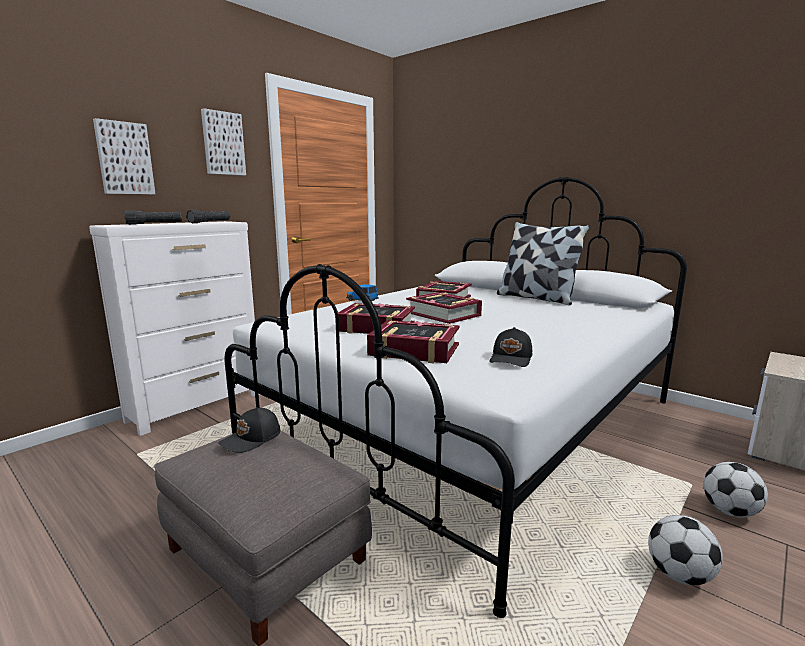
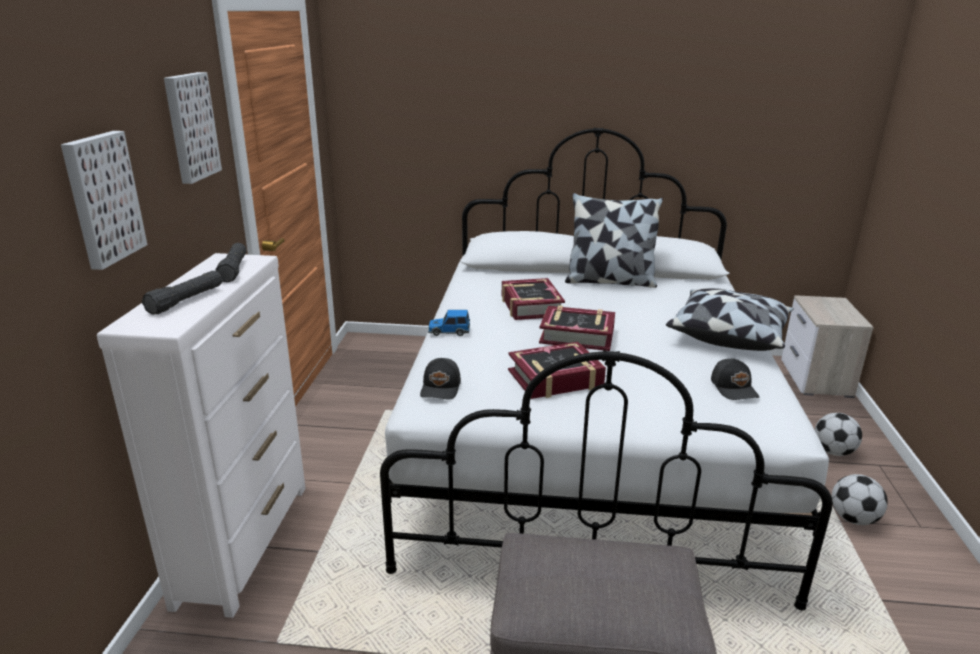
camera: 35 degrees left, 10 degrees up
black cap [218,407,280,453] -> black cap moved to [420,358,461,400]
book [367,320,460,364] -> none
none -> pillow [666,288,794,351]

